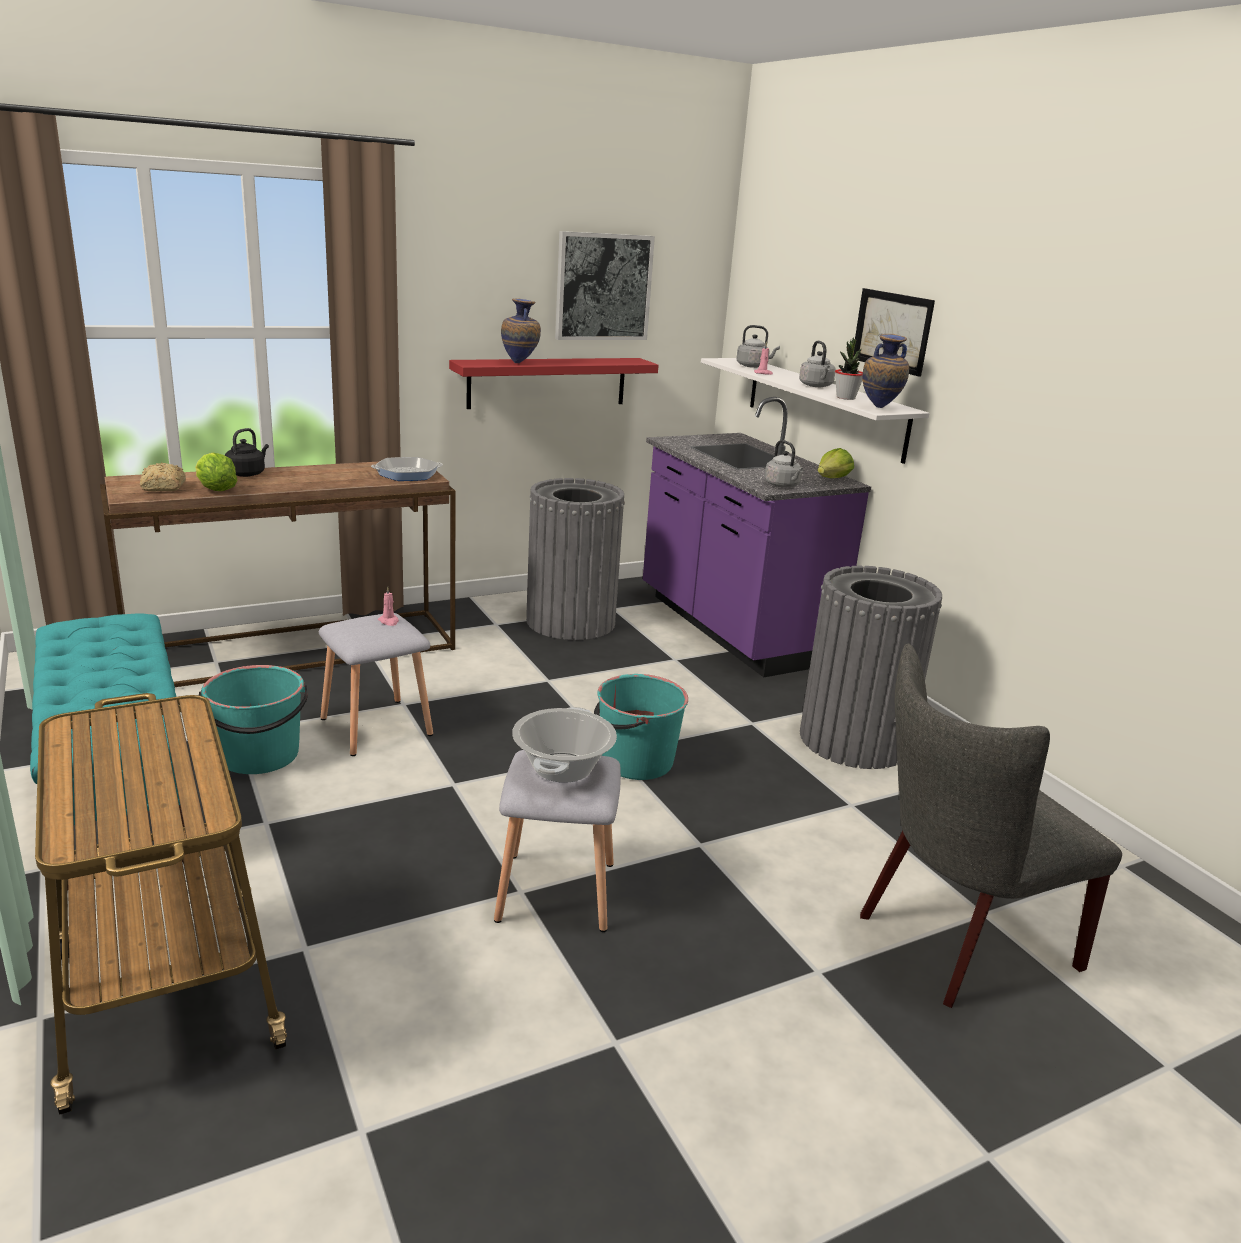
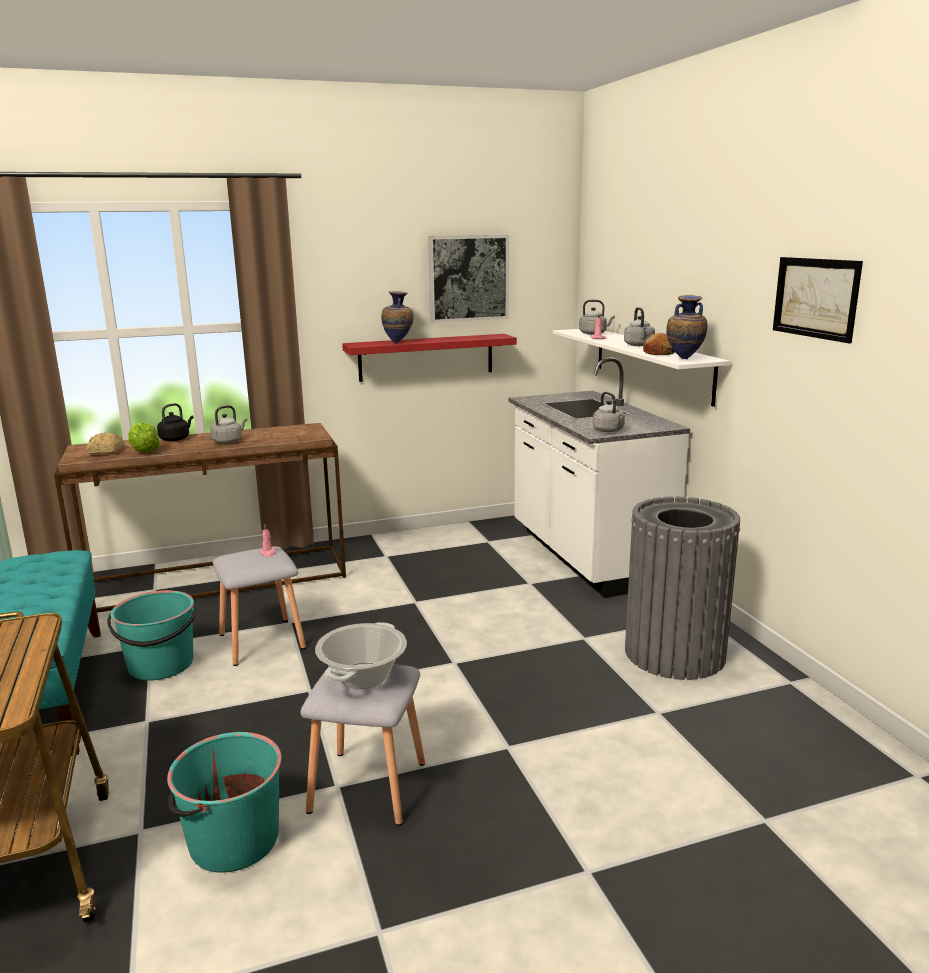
camera: 10 degrees right, 5 degrees down
frying pan [371,457,443,481] -> none
grey trash can [526,478,625,640] -> none
turquoise bucket [594,674,688,780] -> turquoise bucket moved to [167,732,282,873]
purple counter [643,397,871,677] -> white counter [509,358,690,598]
lettuce [817,448,854,478] -> none
potted plant [835,337,863,400] -> bread [643,333,675,355]
picture [853,288,935,377] -> picture moved to [773,257,863,343]
grey chair [860,644,1122,1008] -> none
none -> grey kettle [210,405,247,444]

